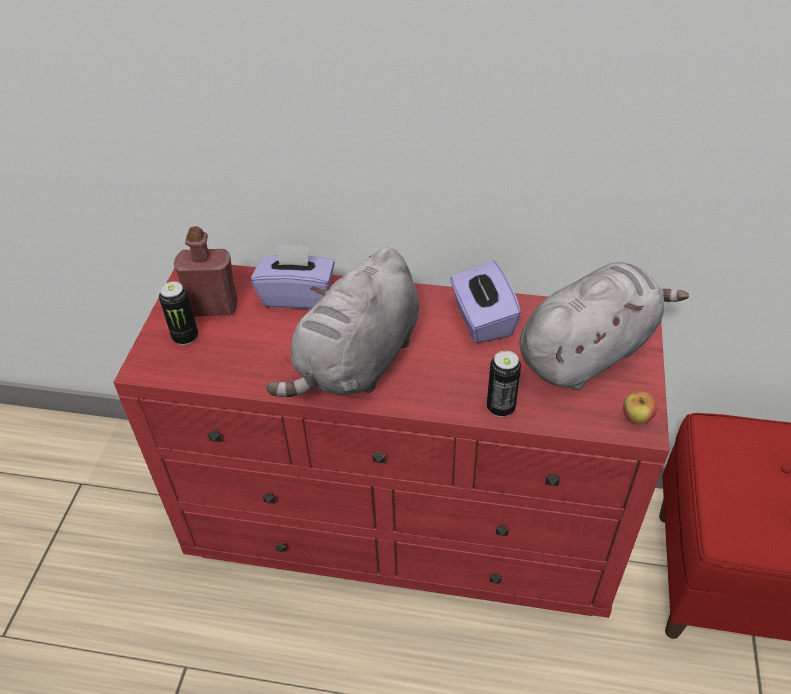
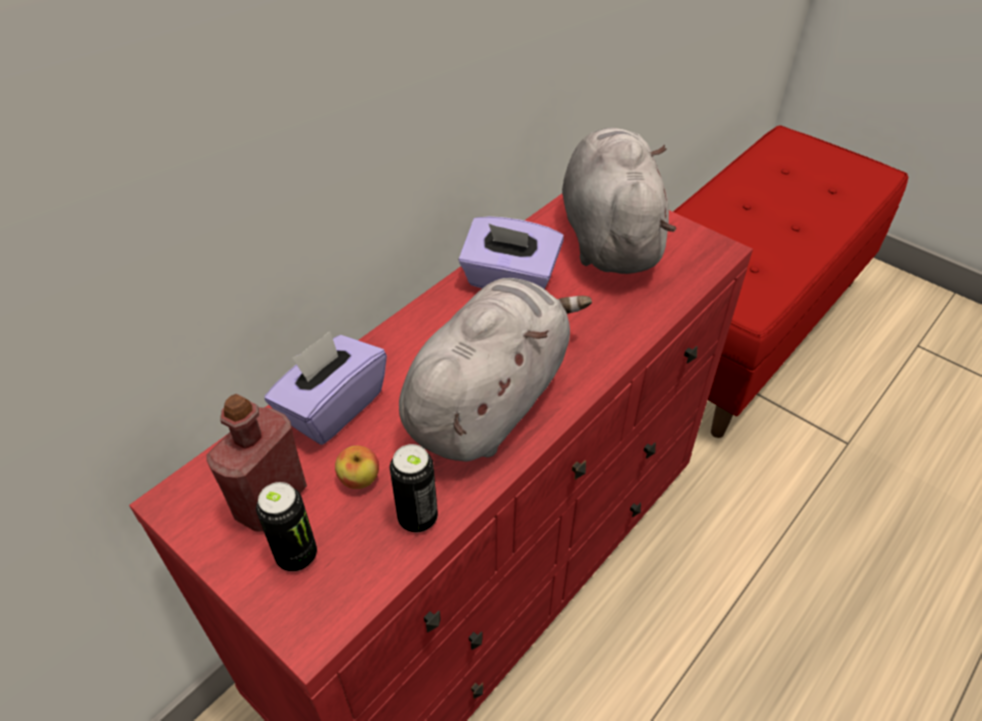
camera: 60 degrees left, 0 degrees up
grey plush toy [266,248,419,397] -> grey plush toy turned 120 degrees counterclockwise [399,278,592,462]
can [487,350,521,417] -> can moved to [390,444,438,533]
apple [623,391,657,424] -> apple moved to [335,446,379,489]

